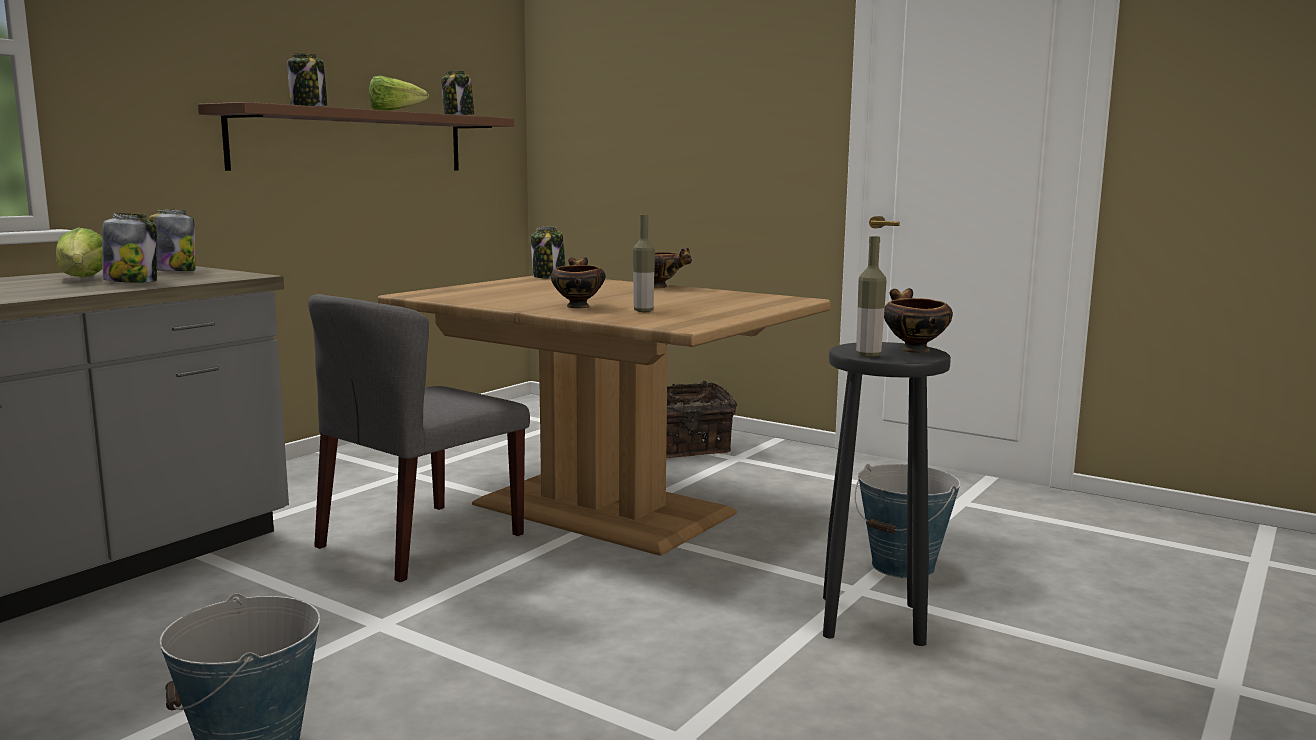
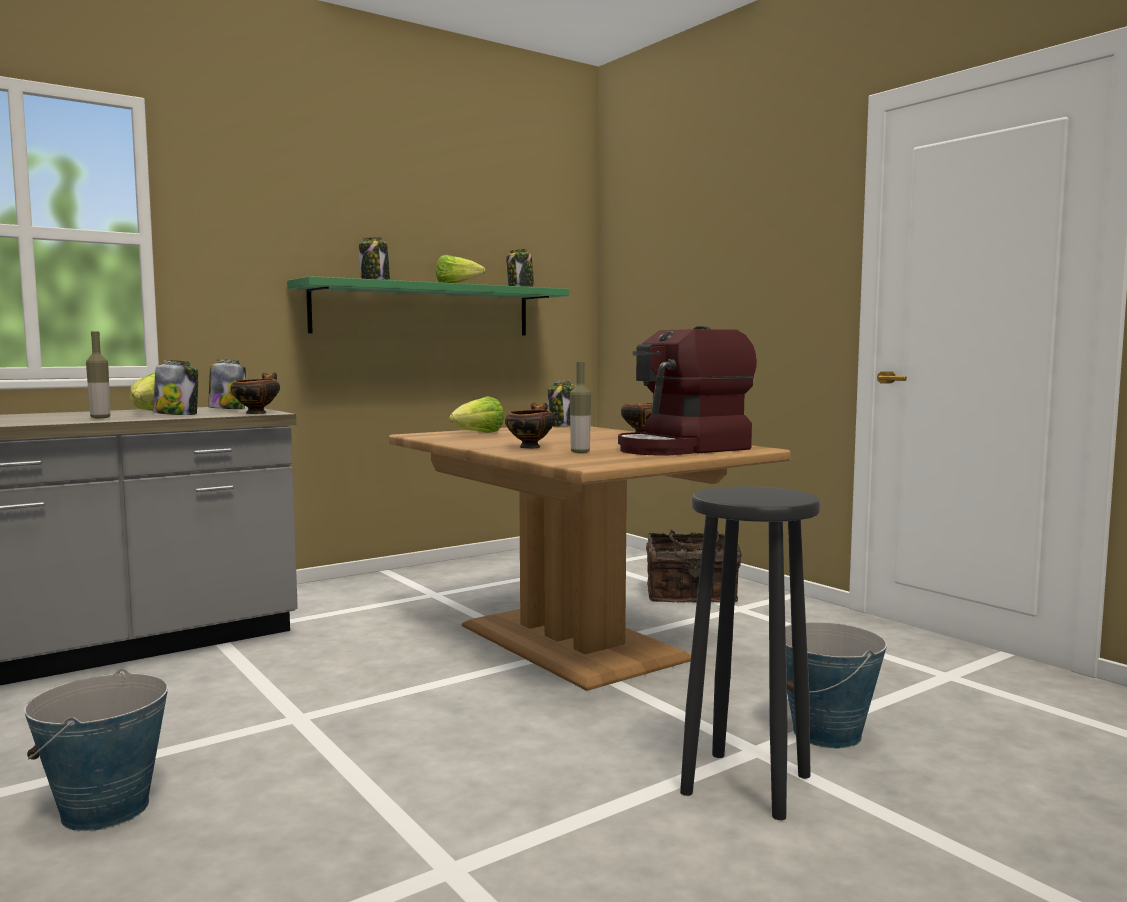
camera: 20 degrees right, 5 degrees down
brown shelf [198,102,514,171] -> green shelf [287,276,569,336]
grey chair [308,294,530,582] -> none
bottle [856,236,887,357] -> bottle moved to [86,331,110,418]
bowl [884,288,953,353] -> bowl moved to [230,373,280,414]
none -> lettuce [449,396,504,433]
none -> coffee machine [618,326,757,456]

